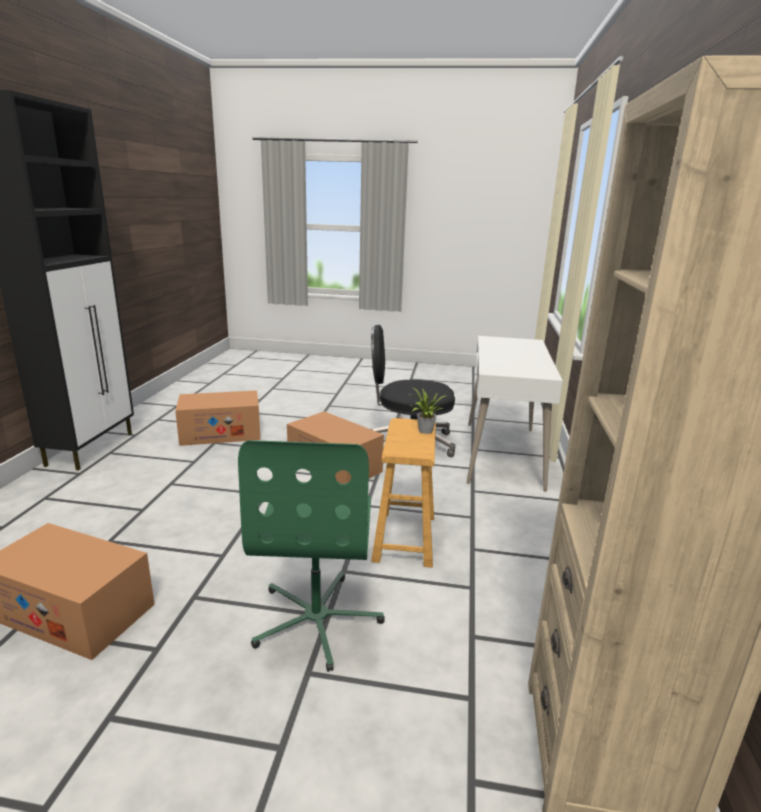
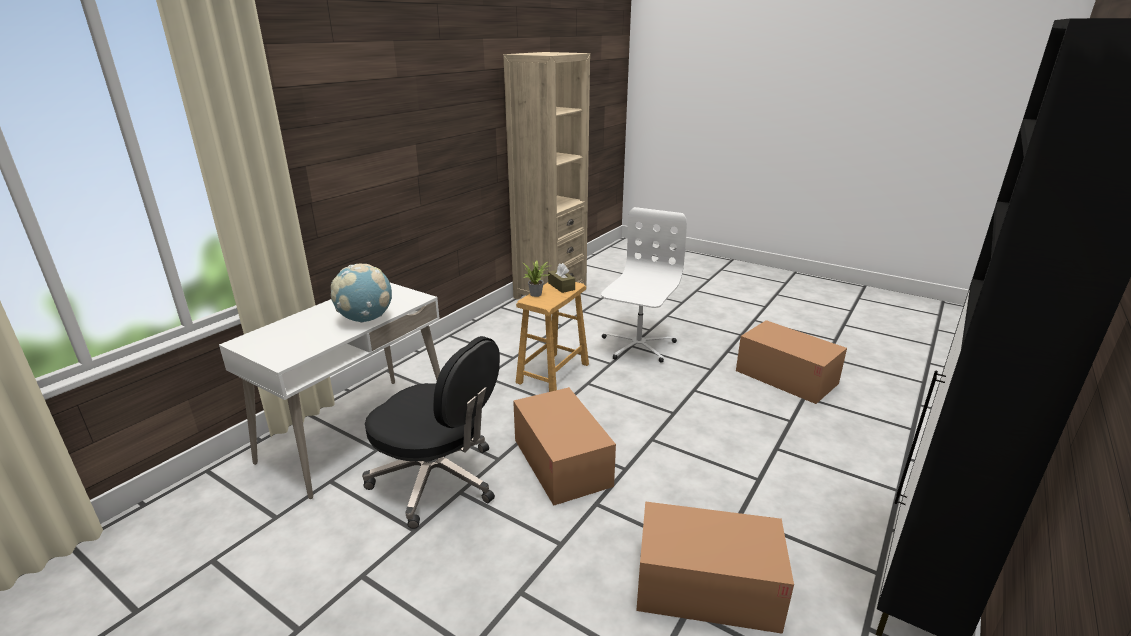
camera: 155 degrees left, 5 degrees up
green office chair [238,440,385,672] -> white office chair [601,207,687,363]
none -> globe [331,263,392,323]
none -> brown tissue box [548,263,575,293]

